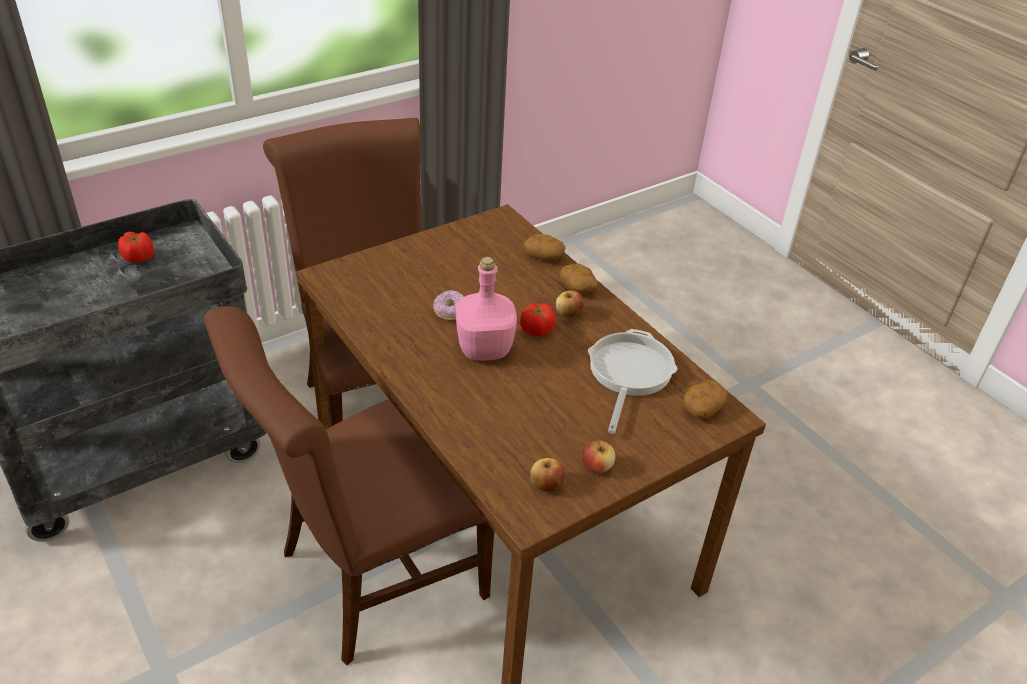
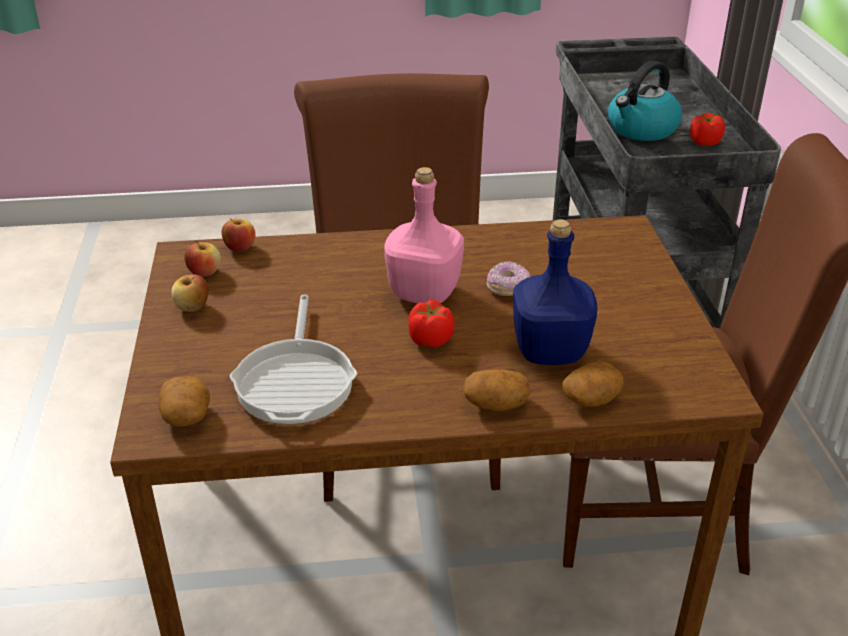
camera: 120 degrees right, 5 degrees down
apple [556,291,584,318] -> apple moved to [222,219,256,252]
frying pan [588,329,678,434] -> frying pan turned 45 degrees clockwise [230,295,357,424]
none -> blue bottle [513,219,597,365]
none -> kettle [608,61,682,141]

